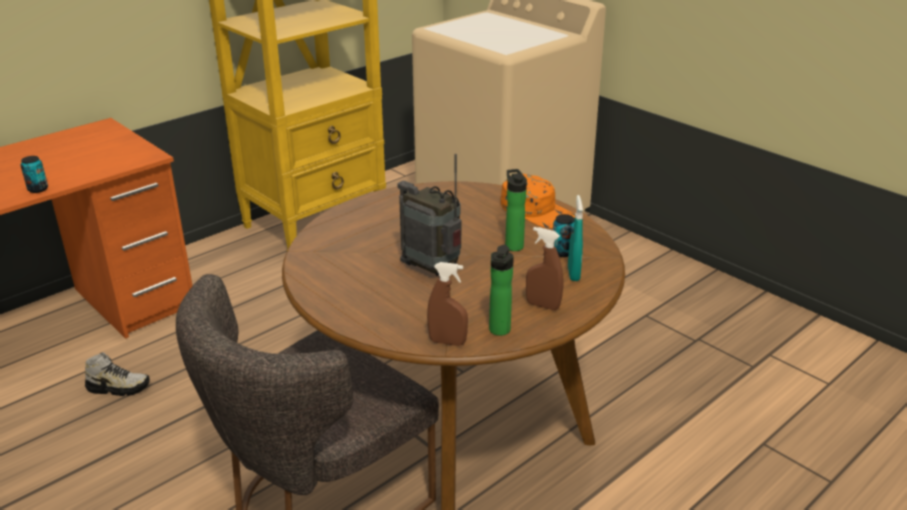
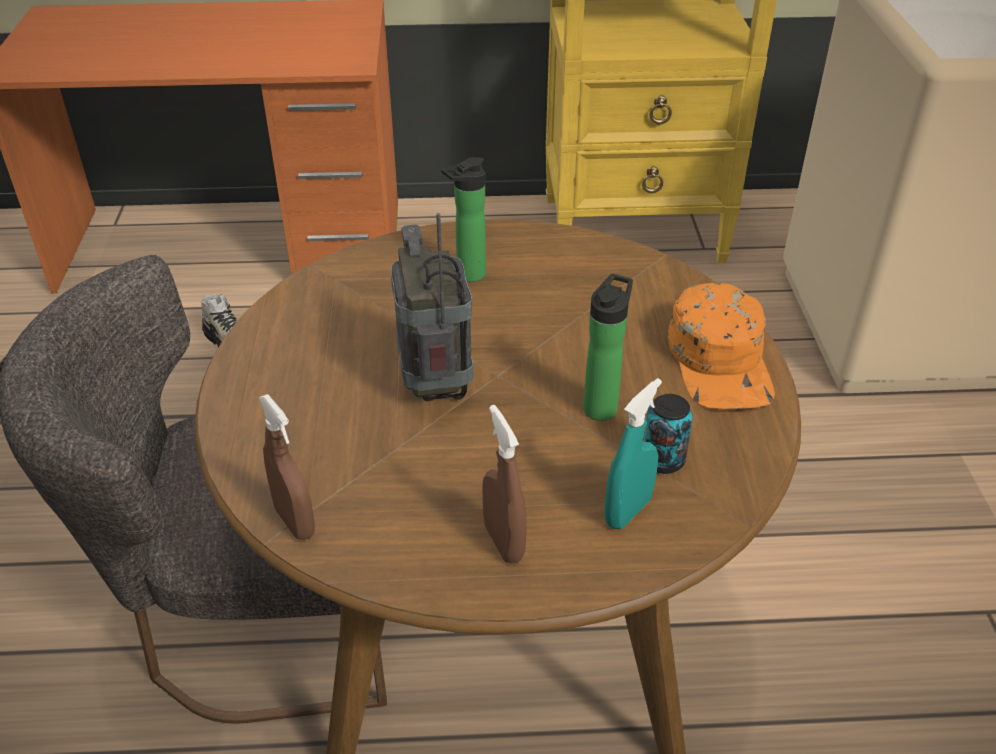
camera: 40 degrees right, 10 degrees up
can [20,156,48,193] -> none
bottle [489,244,514,336] -> bottle moved to [441,157,486,282]

